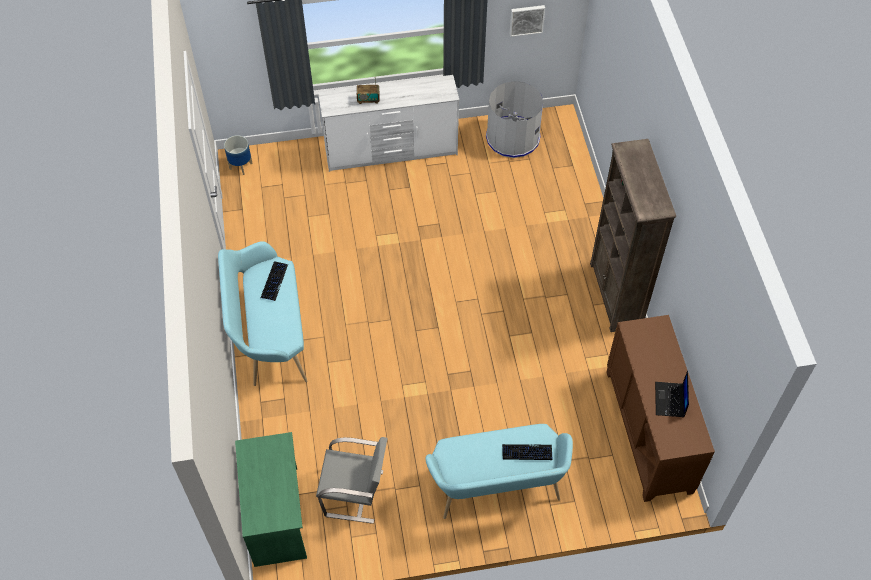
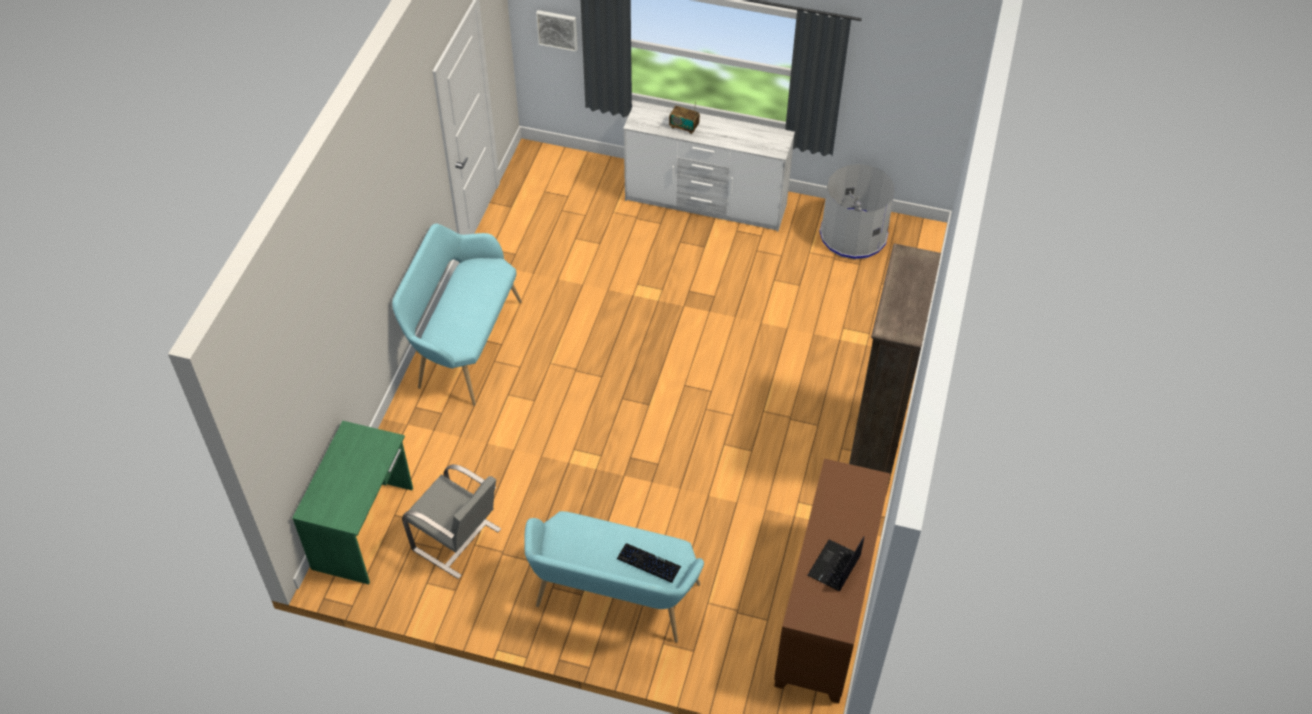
camera: 25 degrees right, 5 degrees down
planter [224,135,253,175] -> none
keyboard [261,261,288,301] -> none
picture [510,5,545,37] -> picture moved to [536,10,577,52]

